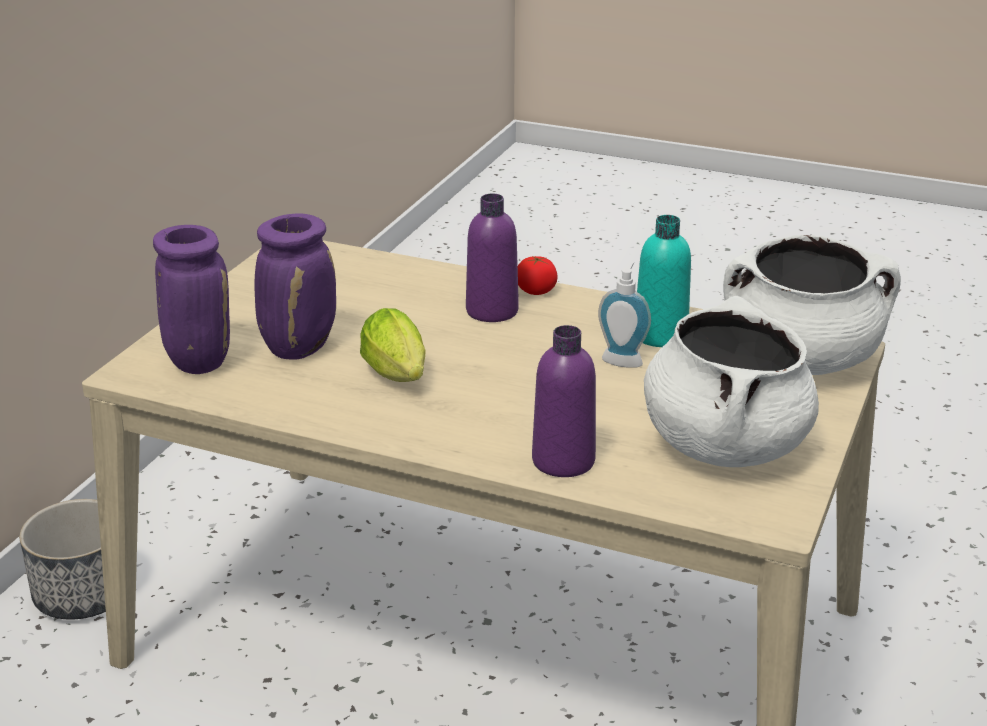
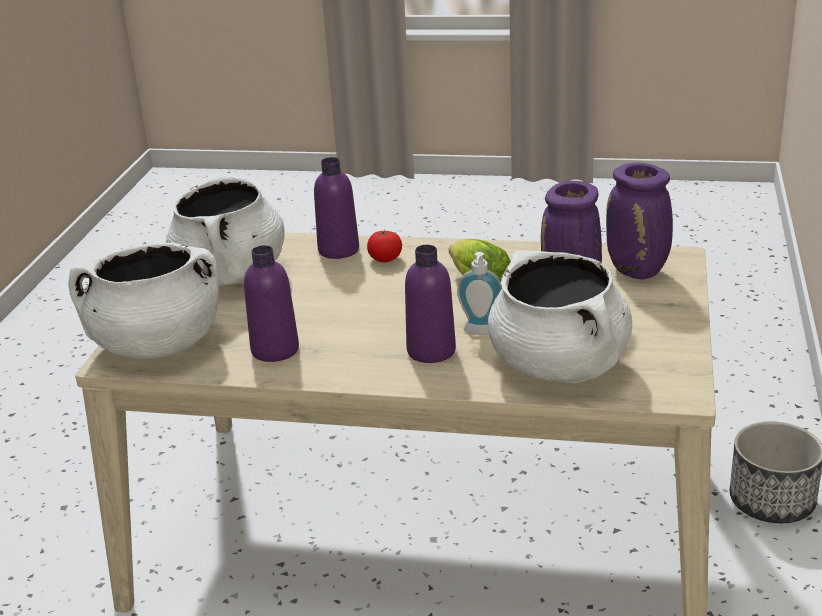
camera: 170 degrees right, 0 degrees up
tomato [518,256,557,295] -> tomato moved to [367,230,402,262]
soap dispenser [598,262,651,368] -> soap dispenser moved to [457,252,502,335]
turquoise bottle [637,215,691,347] -> purple bottle [244,245,299,362]
none -> white cooking pot [488,251,632,383]

